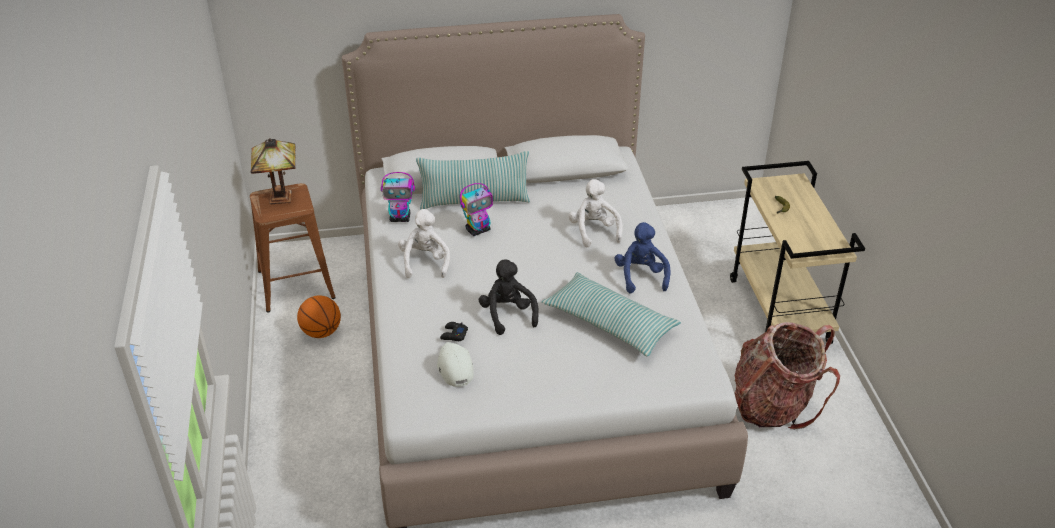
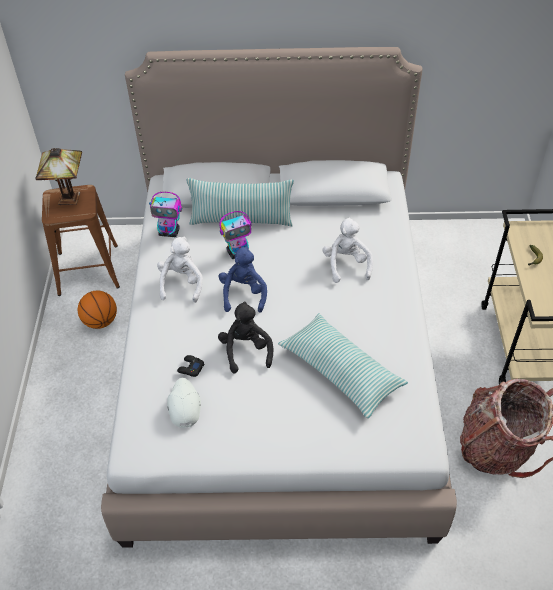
camera: 10 degrees right, 10 degrees up
blue plush toy [615,222,671,294] -> blue plush toy moved to [219,246,267,313]

